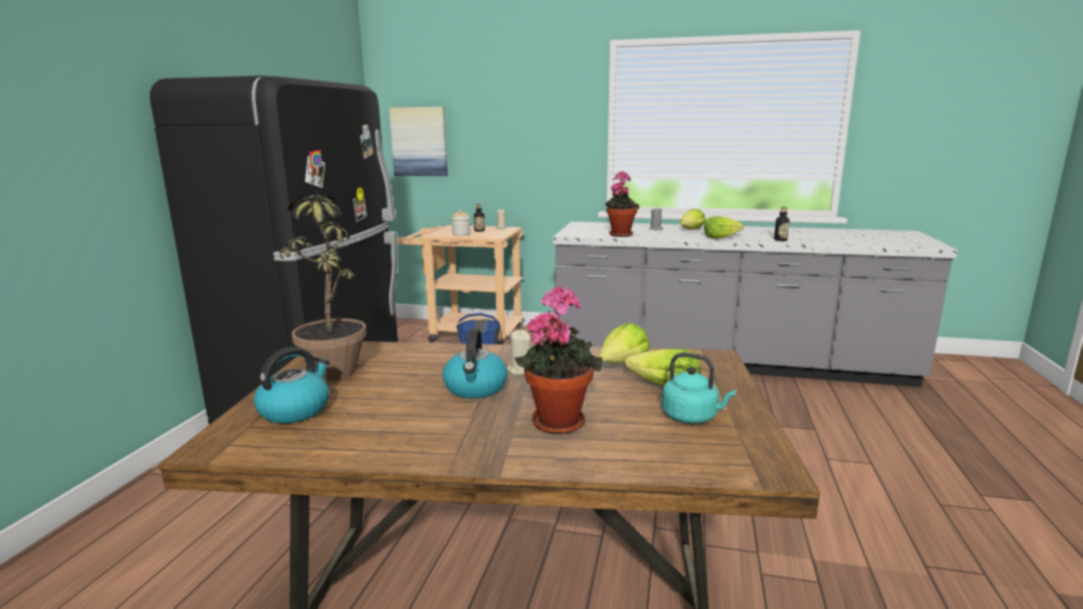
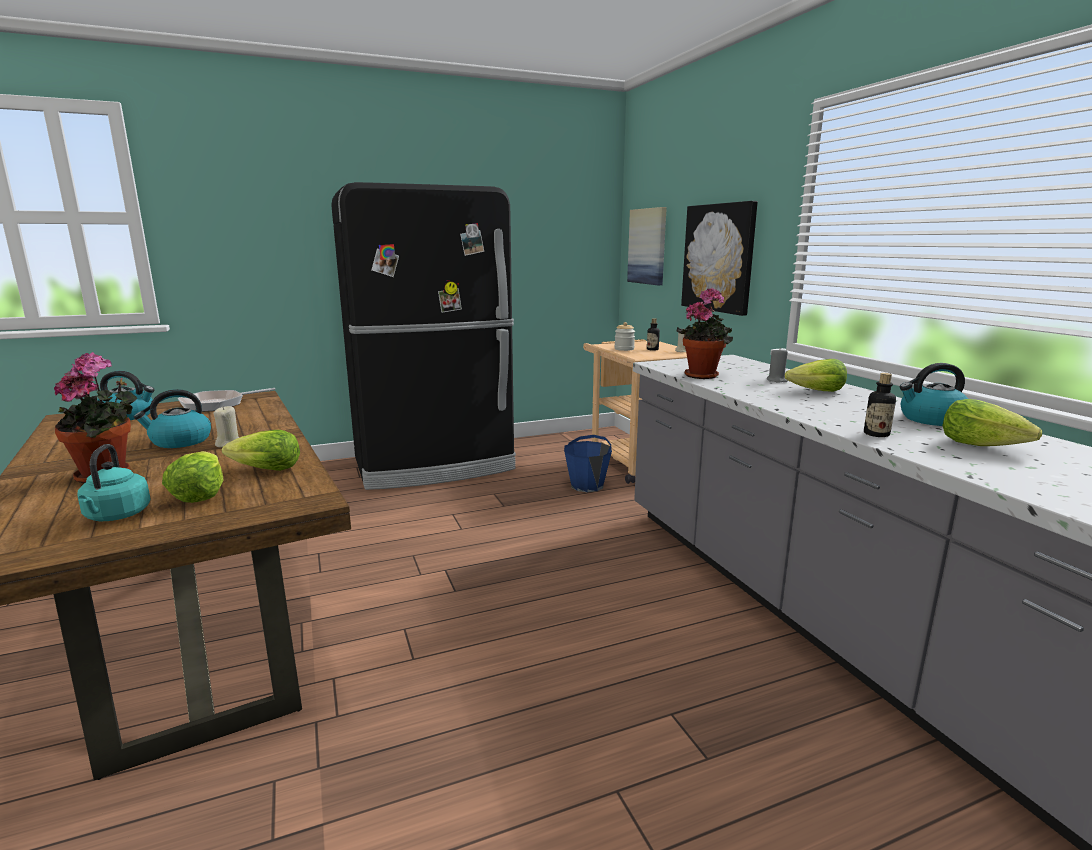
camera: 55 degrees right, 0 degrees up
potted plant [280,190,366,380] -> frying pan [178,388,276,412]
lettuce [704,216,744,239] -> lettuce moved to [942,399,1042,446]
none -> picture [681,201,758,316]
none -> kettle [900,363,968,426]

